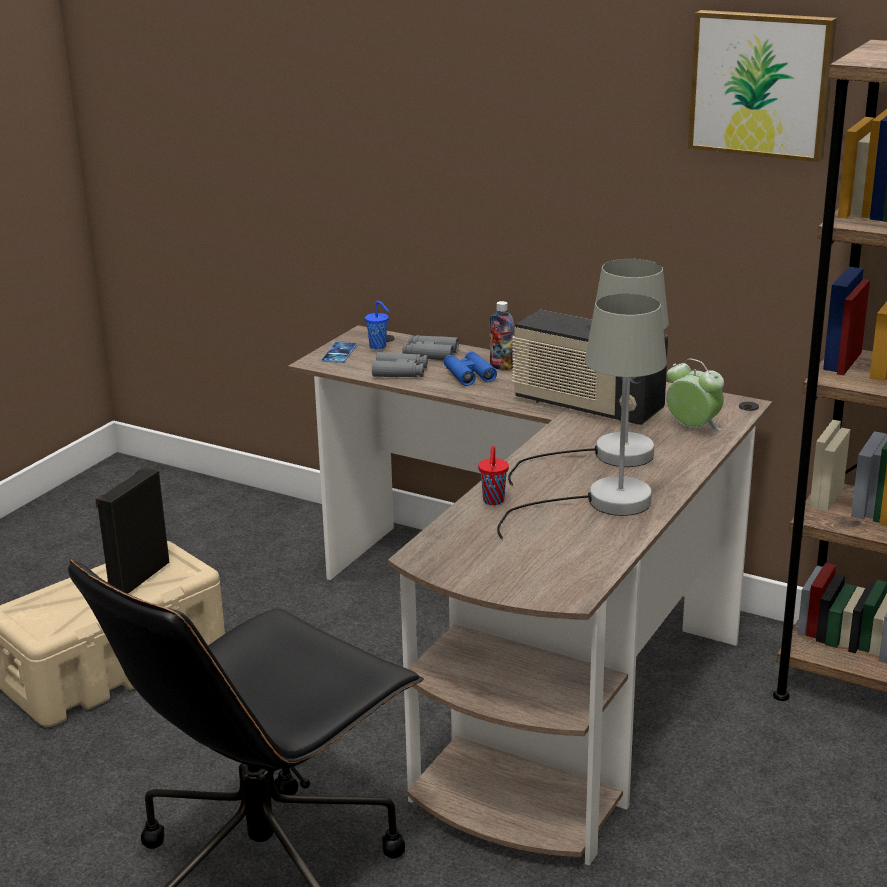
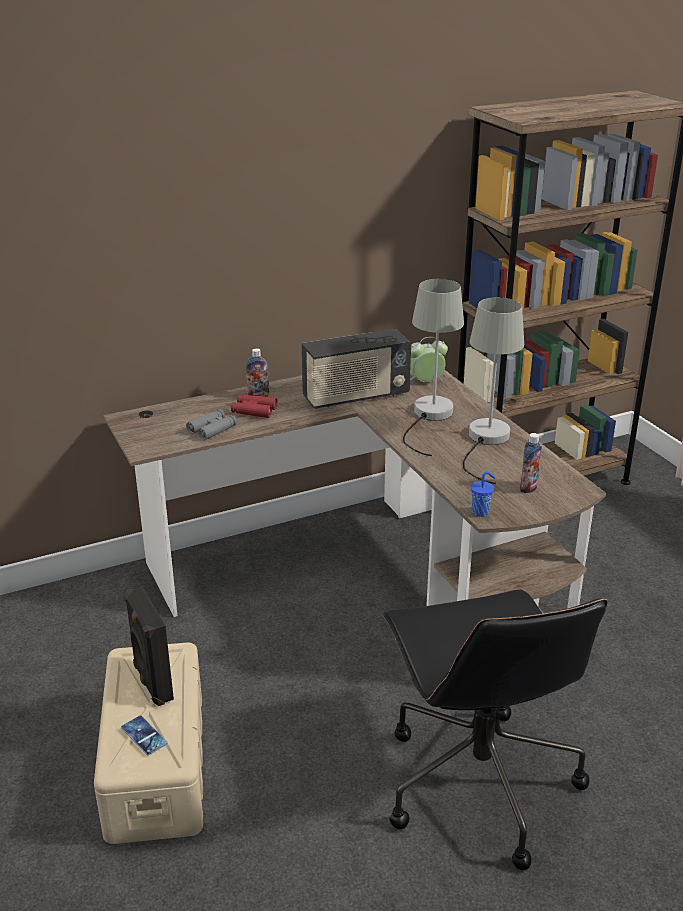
camera: 55 degrees left, 5 degrees up
phone [321,342,357,363] -> phone moved to [121,715,168,755]
blue cup [365,301,389,349] -> blue cup moved to [471,472,495,517]
grey binoculars [402,335,459,360] -> none
blue binoculars [444,352,497,386] -> red binoculars [231,394,278,418]
red cup [478,446,509,505] -> none
picture [688,10,837,162] -> none
none -> bottle [520,433,542,493]

